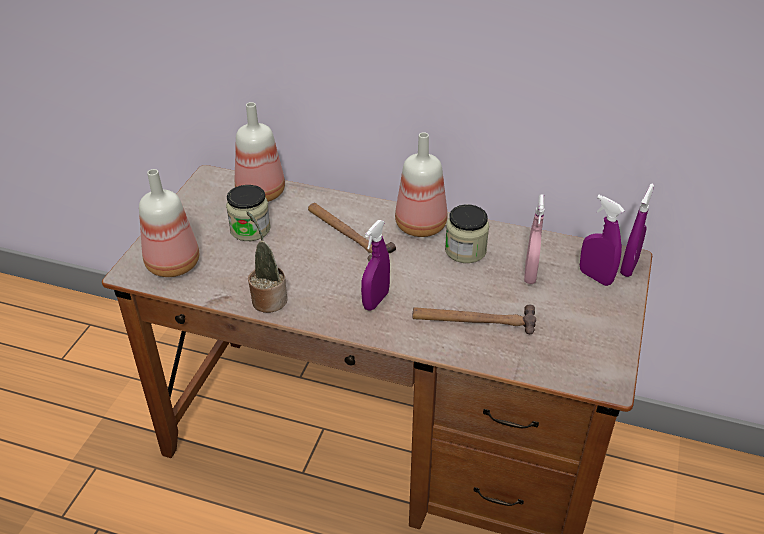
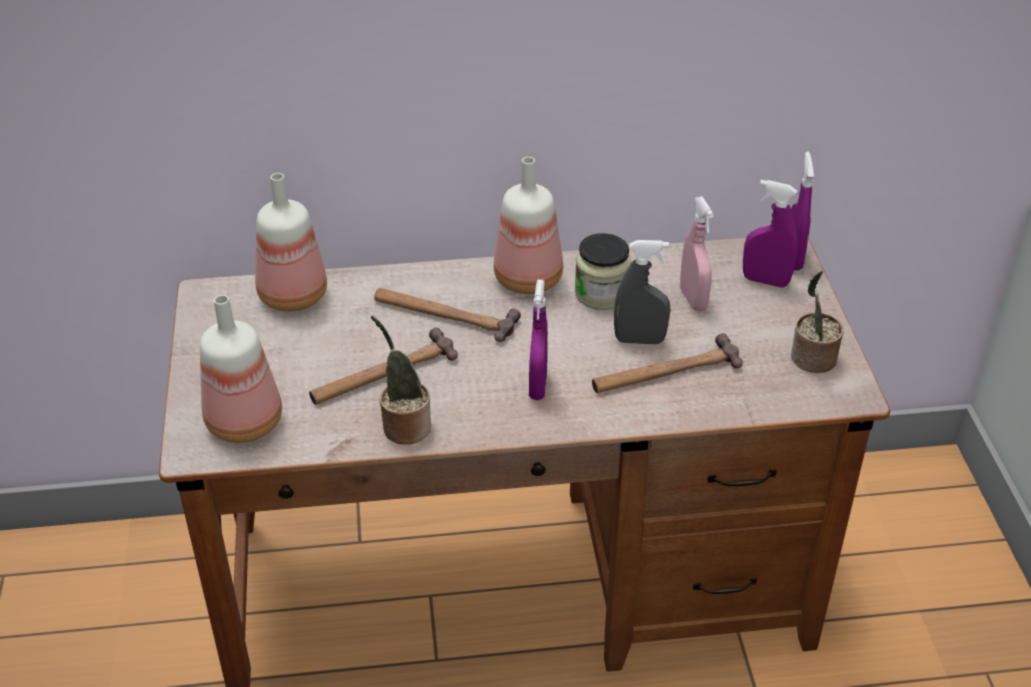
camera: 25 degrees left, 0 degrees up
jar [226,185,271,241] -> none
none -> hammer [309,327,458,405]
none -> grey spray bottle [614,240,670,344]
none -> potted plant [791,271,843,373]

